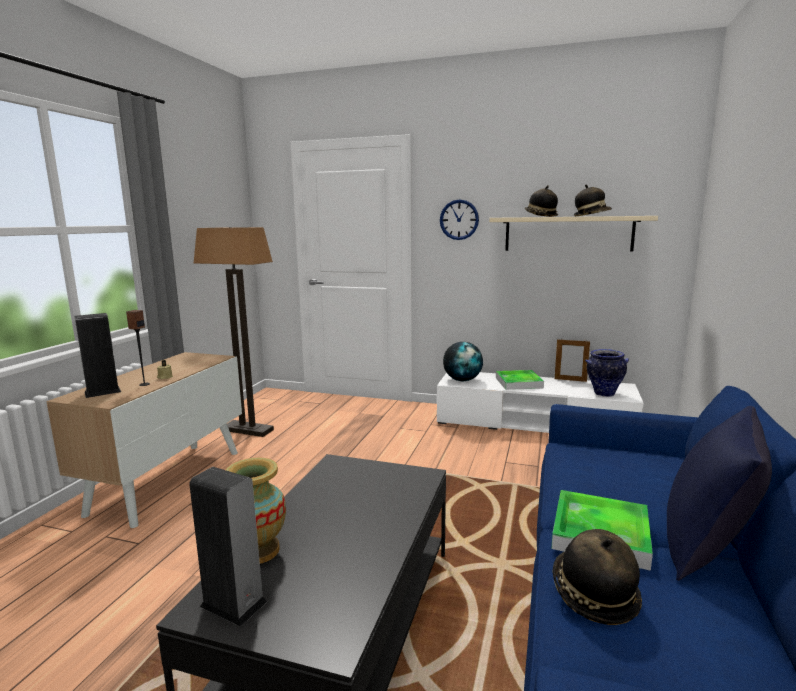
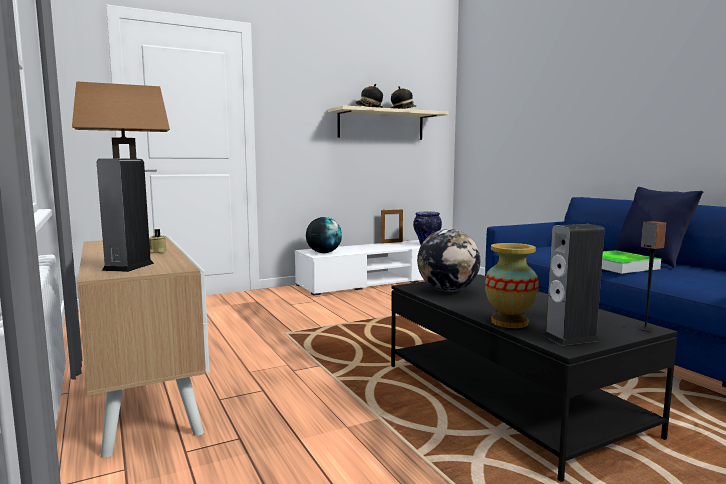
camera: 45 degrees left, 5 degrees down
speaker [126,310,150,386] -> speaker moved to [637,221,667,331]
wall clock [440,199,479,240] -> none
tray [496,370,544,390] -> none
hat [552,529,642,625] -> none
none -> globe [417,229,480,292]

